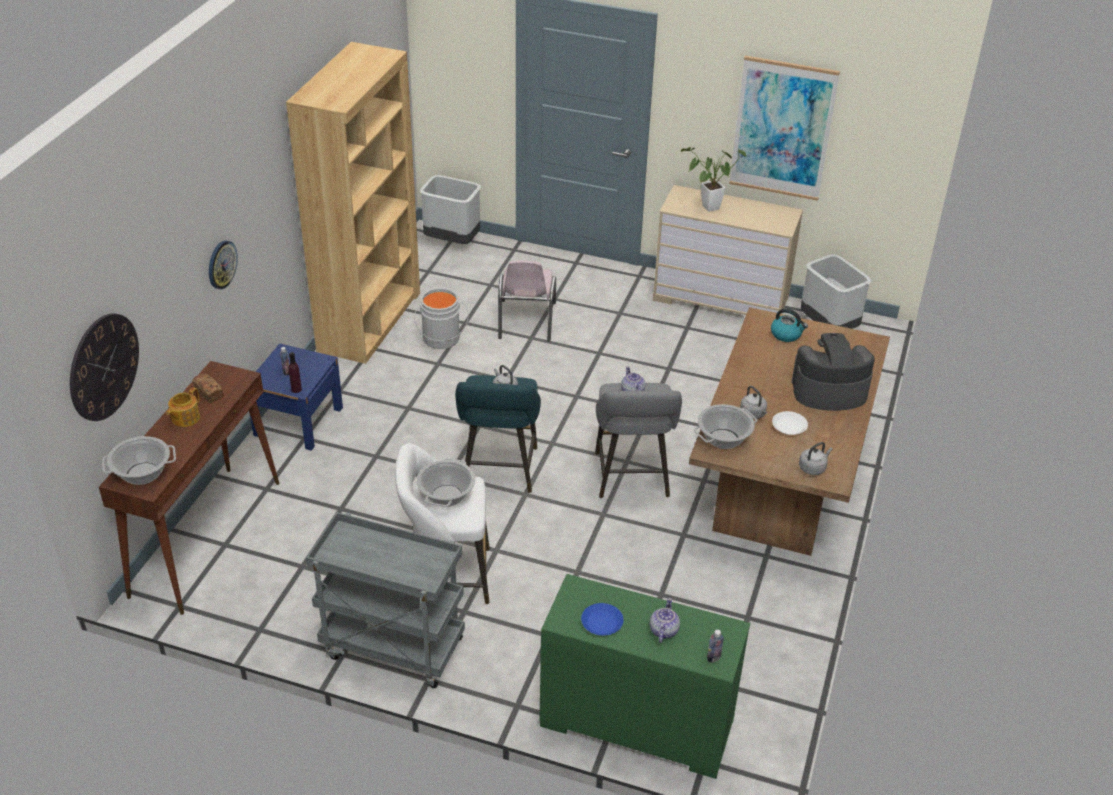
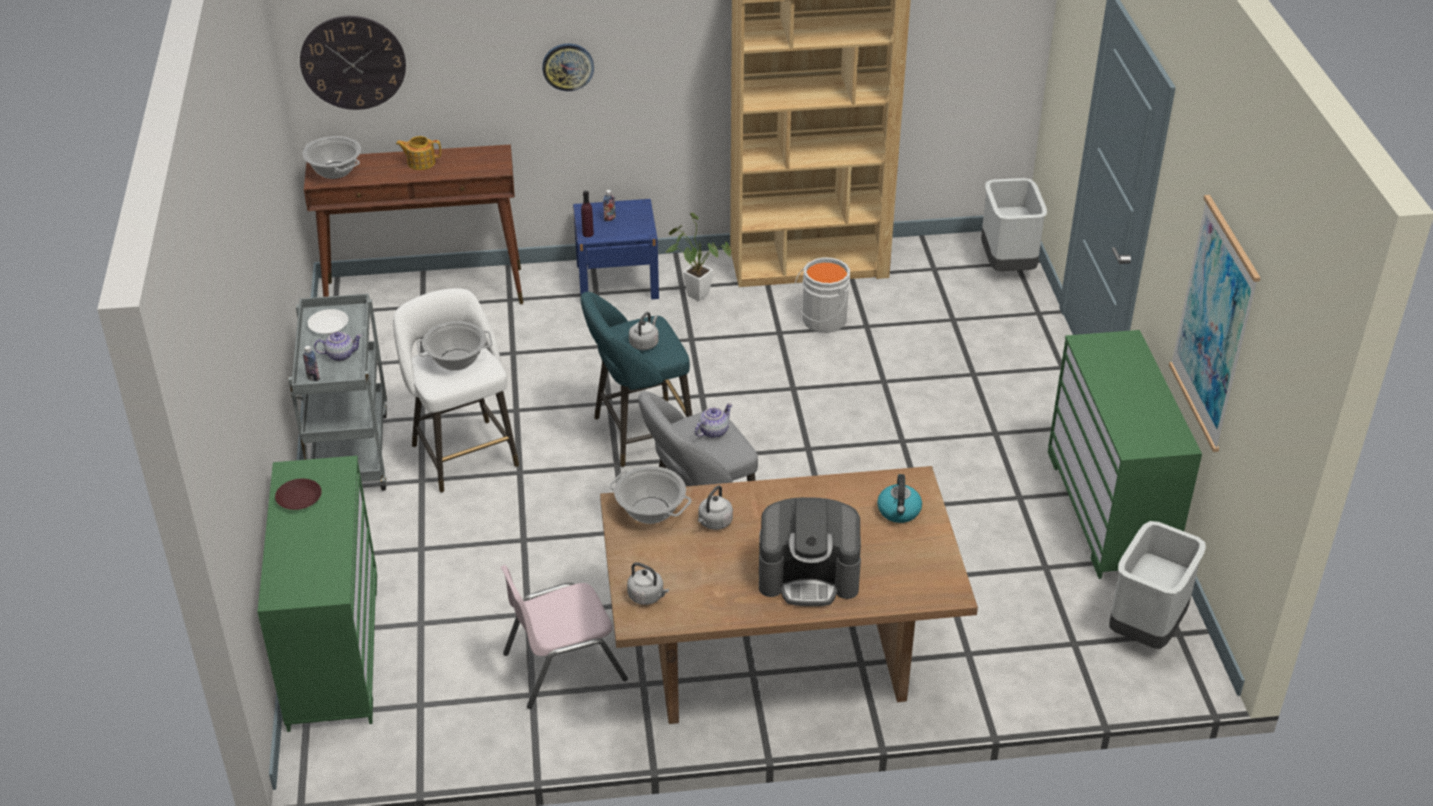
camera: 65 degrees right, 0 degrees up
bread [192,374,224,403] -> none
pink chair [498,261,556,341] -> pink chair moved to [501,565,628,709]
blue plate [581,603,623,636] -> brown plate [275,479,322,510]
teapot [650,598,680,643] -> teapot moved to [314,332,362,361]
beige dresser [653,185,803,315] -> green dresser [1048,330,1202,579]
potted plant [681,147,746,212] -> potted plant moved to [666,213,731,301]
bottle [707,630,724,663] -> bottle moved to [303,346,320,381]
white plate [772,411,808,435] -> white plate moved to [308,309,348,334]
coffee machine [791,333,875,410] -> coffee machine turned 120 degrees clockwise [759,497,861,606]

